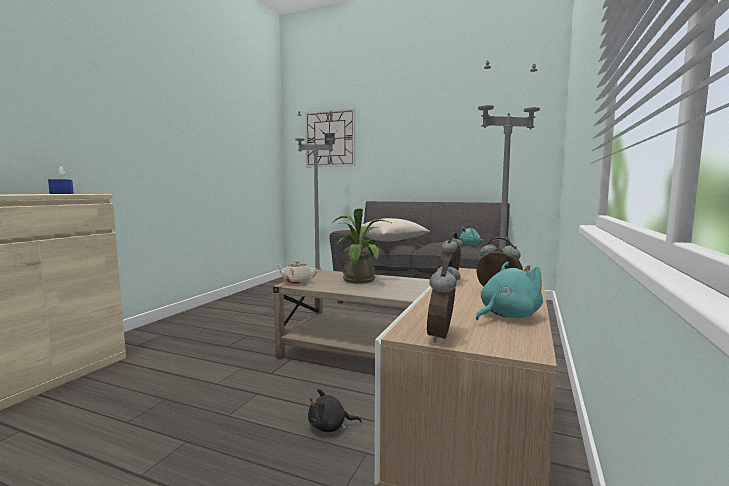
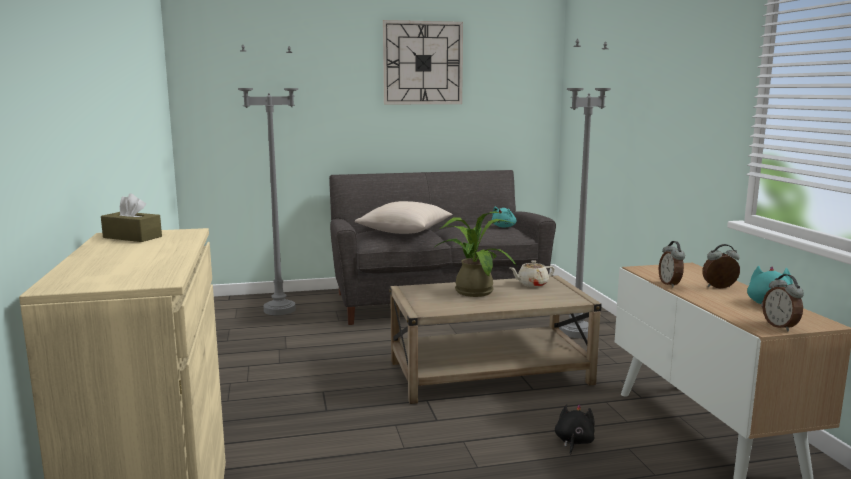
camera: 35 degrees left, 5 degrees up
blue tissue box [48,166,74,194] -> brown tissue box [101,193,162,242]
beige teapot [276,261,317,284] -> beige teapot moved to [510,260,555,287]
wall clock [305,108,355,167] -> wall clock moved to [383,20,463,105]
black plush toy [308,389,362,432] -> black plush toy turned 150 degrees clockwise [555,404,594,455]

